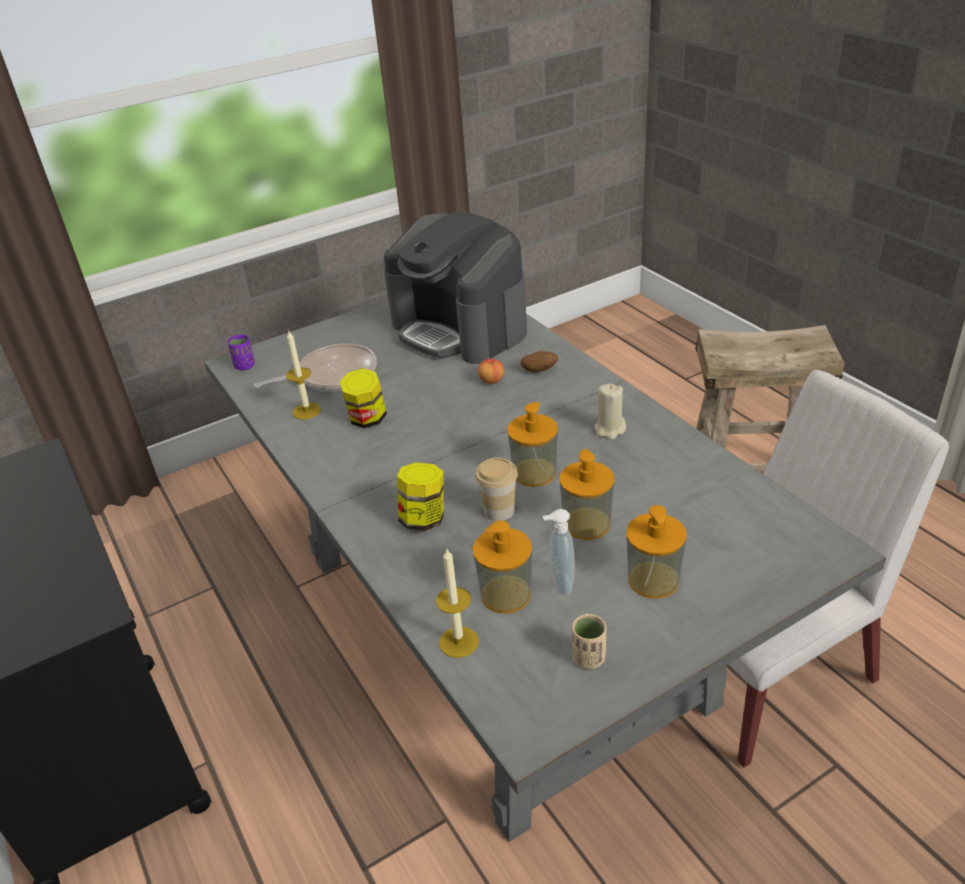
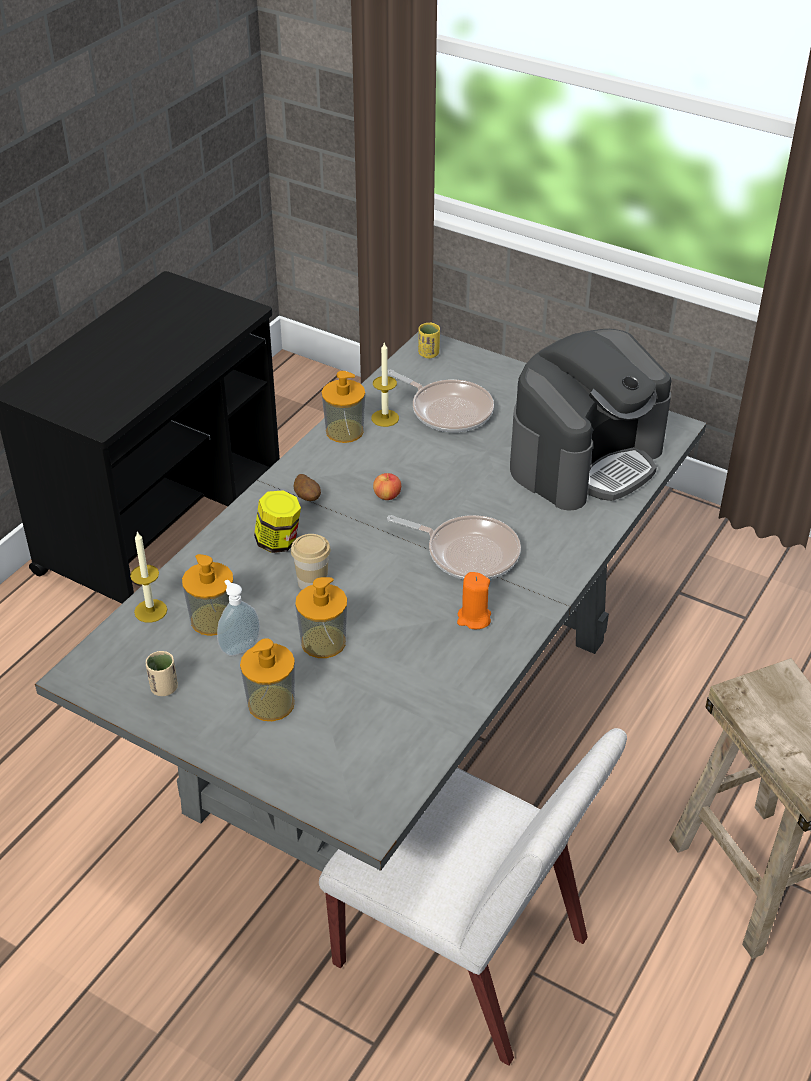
camera: 60 degrees right, 5 degrees up
purple cup [228,335,255,370] -> yellow cup [418,323,440,358]
jar [340,368,387,428] -> none
coffee machine [384,211,527,364] -> coffee machine turned 150 degrees counterclockwise [510,329,672,511]
apple [478,358,504,384] -> apple moved to [373,473,401,500]
soap dispenser [507,402,558,487] -> soap dispenser moved to [321,371,365,443]
potato [521,351,558,372] -> potato moved to [294,474,321,501]
beige candle [595,384,626,440] -> orange candle [457,572,491,629]
none -> frying pan [387,515,521,580]

